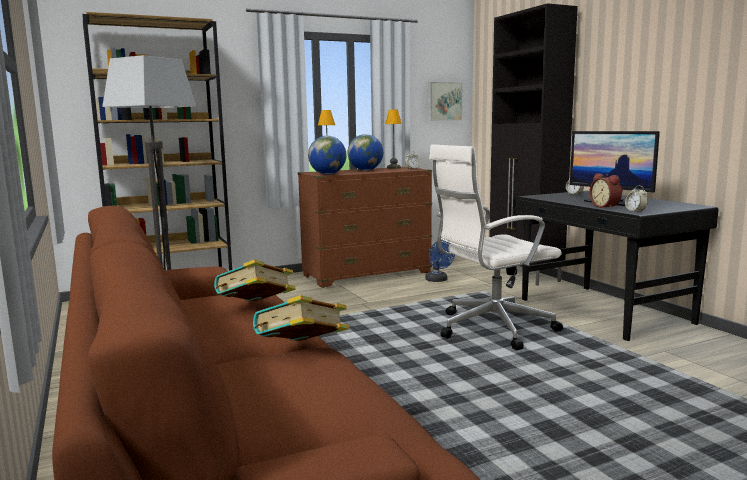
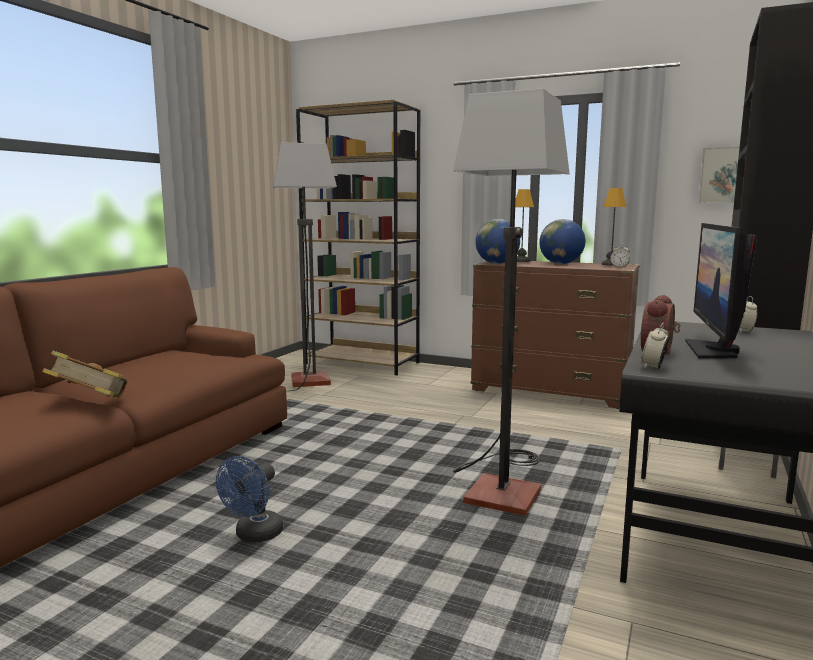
camera: 50 degrees right, 0 degrees up
book [214,259,296,302] -> none
blue fan [425,240,455,282] -> blue fan moved to [216,456,283,543]
white office chair [429,144,563,350] -> floor lamp [453,88,570,516]

